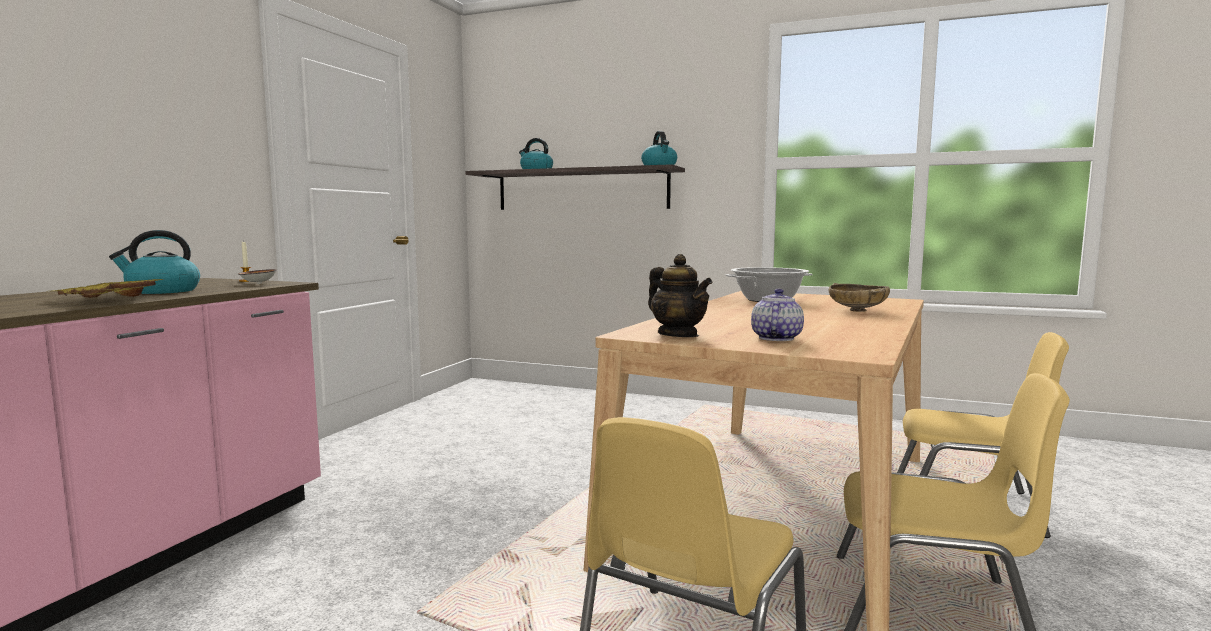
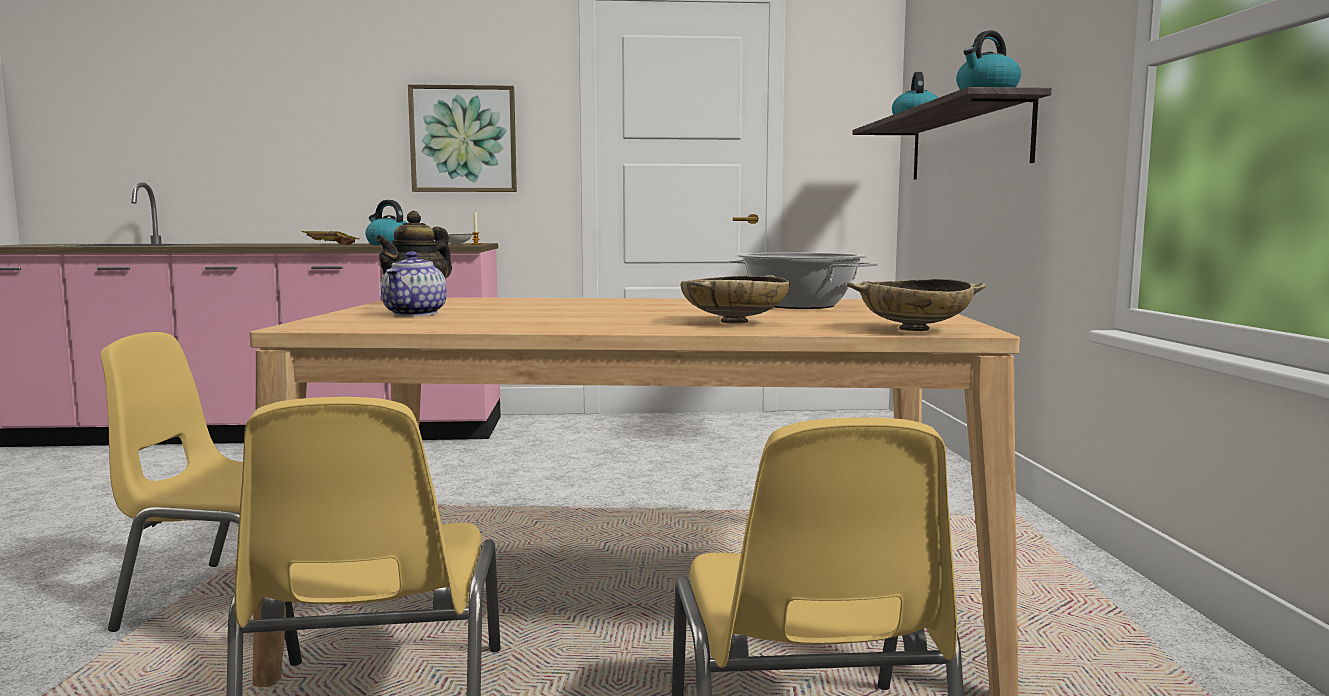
camera: 65 degrees right, 0 degrees up
teapot [751,289,804,341] -> teapot turned 105 degrees clockwise [381,251,447,316]
none -> picture [408,84,517,192]
none -> beige bowl [847,279,986,331]

